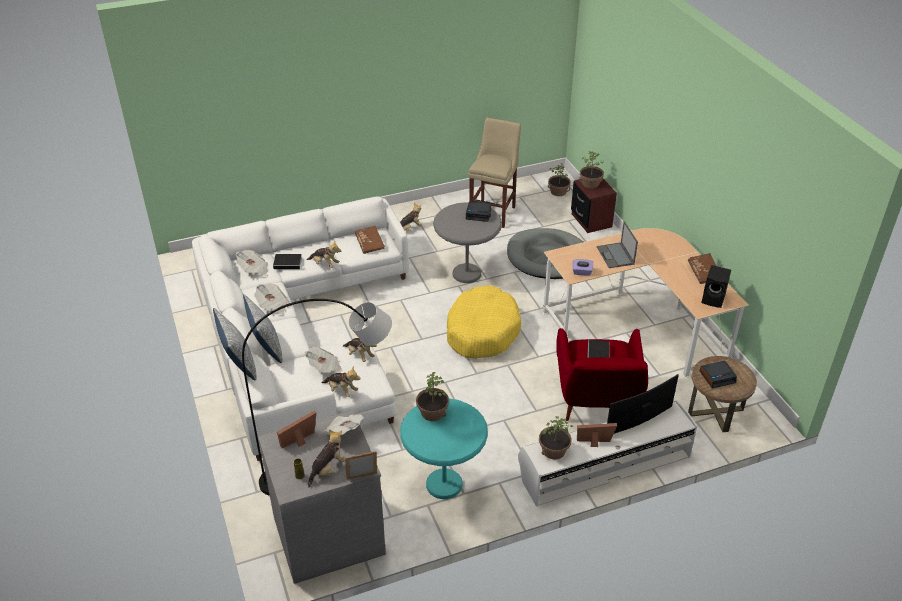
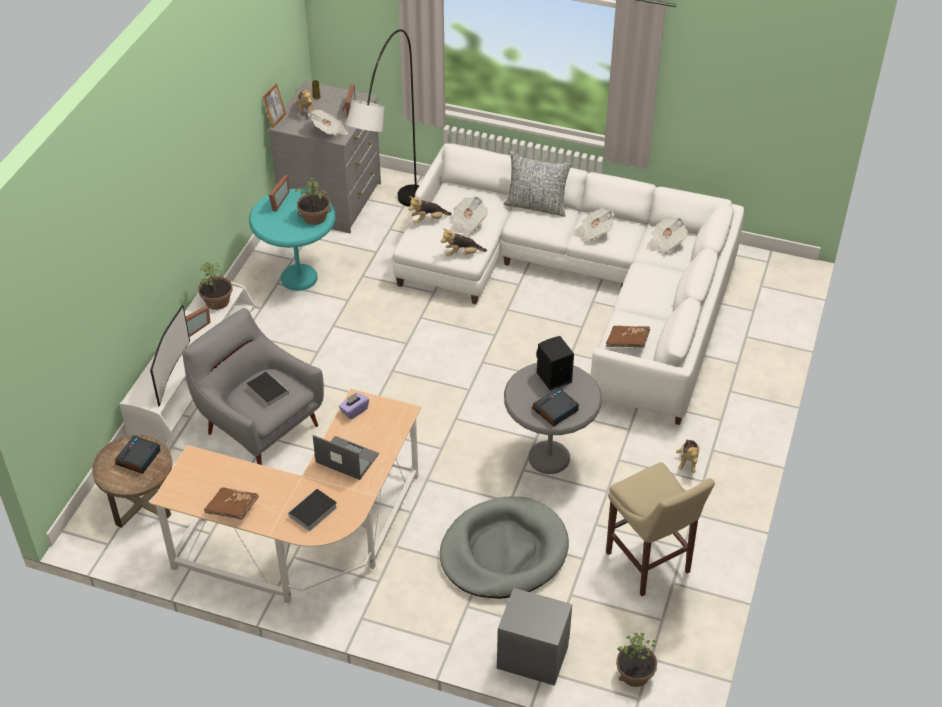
camera: 130 degrees right, 5 degrees up
pillow [213,308,257,380] -> none
book [273,254,302,269] -> book moved to [285,488,337,532]
plush toy [307,241,341,268] -> none
yellow dog bed [447,285,521,359] -> none
red armchair [556,328,648,421] -> grey armchair [182,308,324,465]
brown nightstand [571,179,617,233] -> grey nightstand [497,588,572,686]
potted plant [579,151,604,189] -> none
black speaker [701,265,731,308] -> black speaker moved to [536,336,574,391]
none -> picture frame [269,175,290,212]

